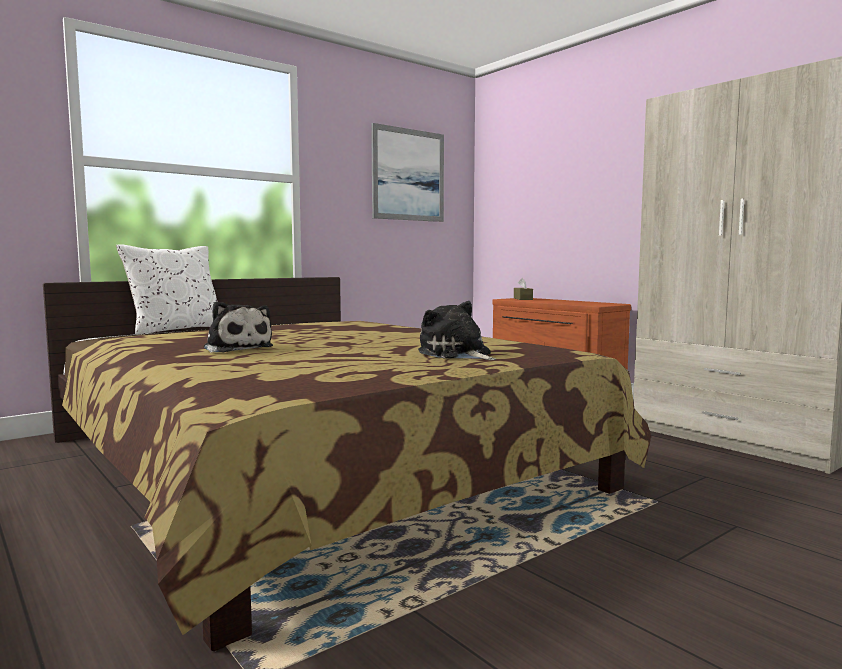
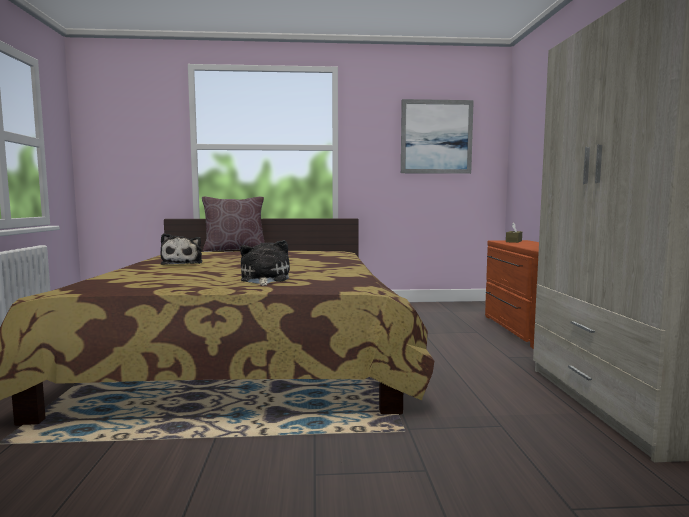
camera: 35 degrees right, 0 degrees up
white pillow [116,244,217,335] -> brown pillow [202,197,265,252]

